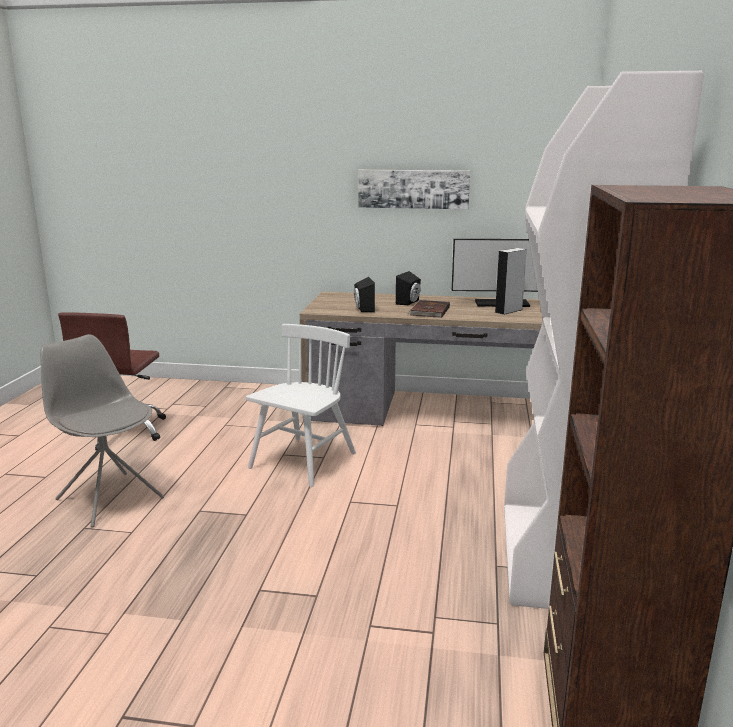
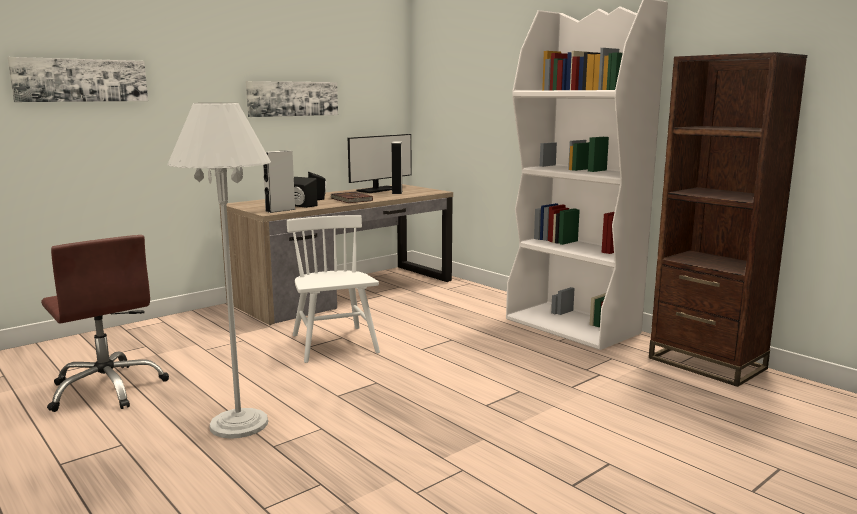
camera: 50 degrees left, 5 degrees down
grey chair [40,334,164,527] -> white floor lamp [167,103,271,439]
none -> picture [8,57,148,102]
none -> grey speaker [263,150,296,213]

